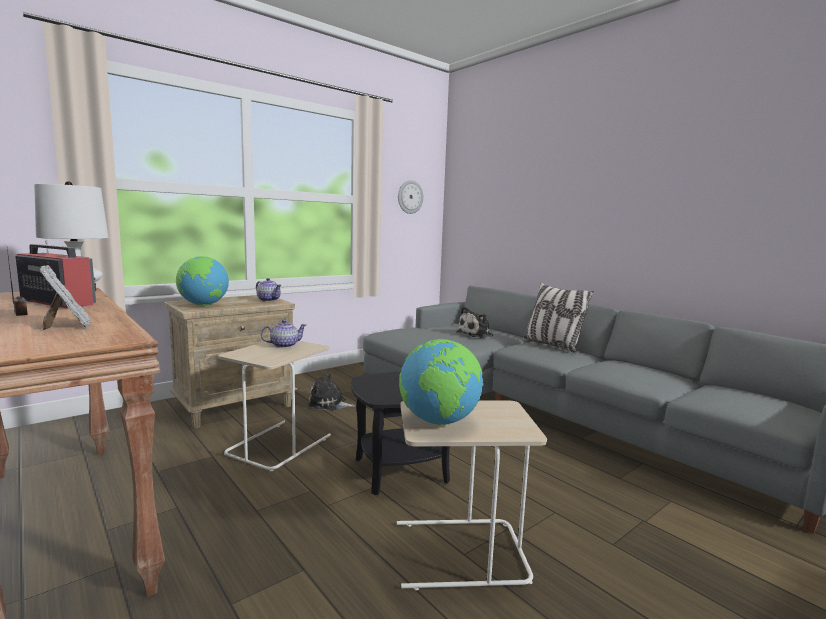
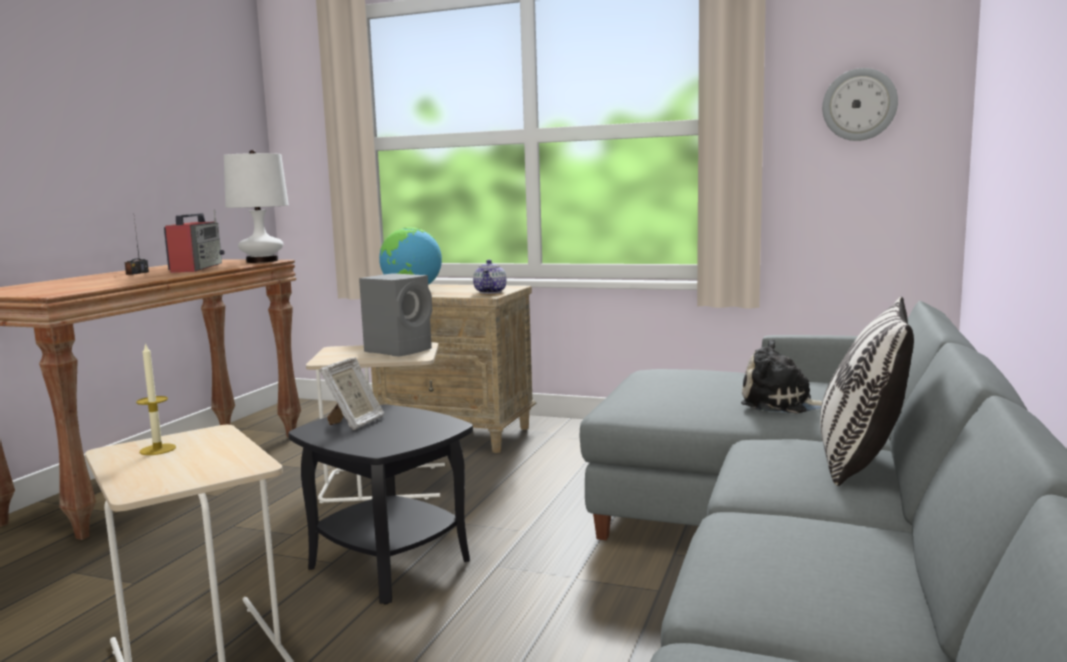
camera: 60 degrees right, 0 degrees up
picture frame [40,265,91,330] -> picture frame moved to [319,357,384,430]
teapot [261,319,306,348] -> grey speaker [359,273,432,357]
plush toy [308,372,356,411] -> none
globe [399,339,483,425] -> candle [136,343,176,455]

